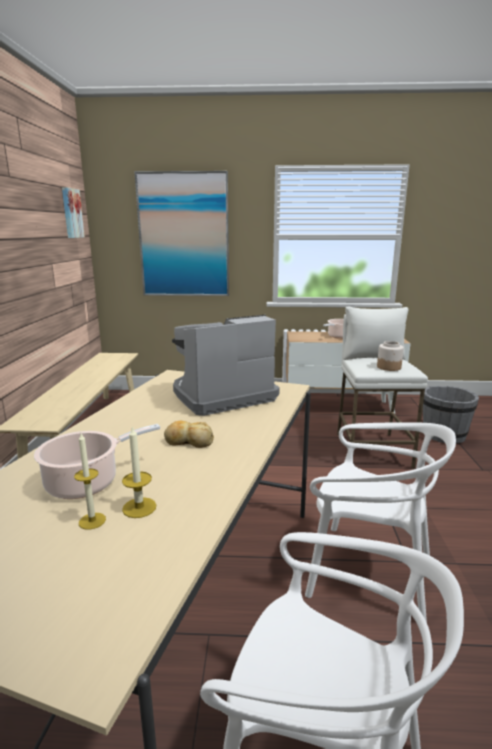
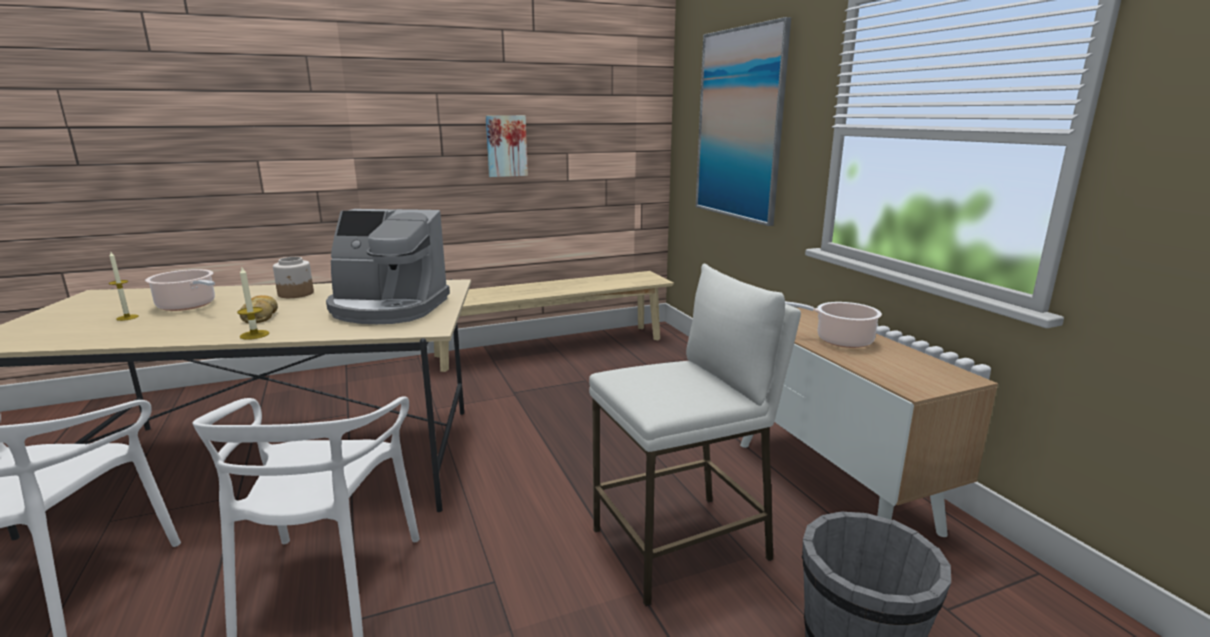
camera: 65 degrees right, 0 degrees up
picture [62,187,85,238] -> picture moved to [486,115,528,177]
candle [122,426,156,518] -> candle moved to [237,267,269,340]
coffee machine [172,315,280,416] -> coffee machine turned 150 degrees clockwise [326,209,450,324]
jar [377,341,404,371] -> jar moved to [273,257,314,298]

